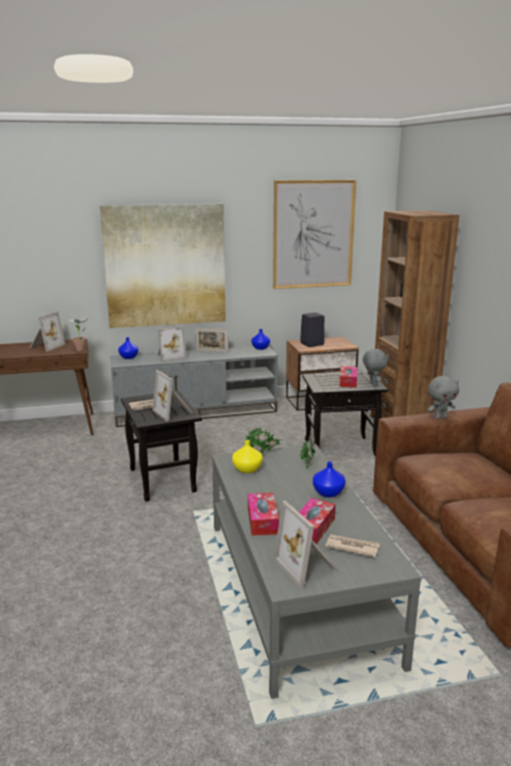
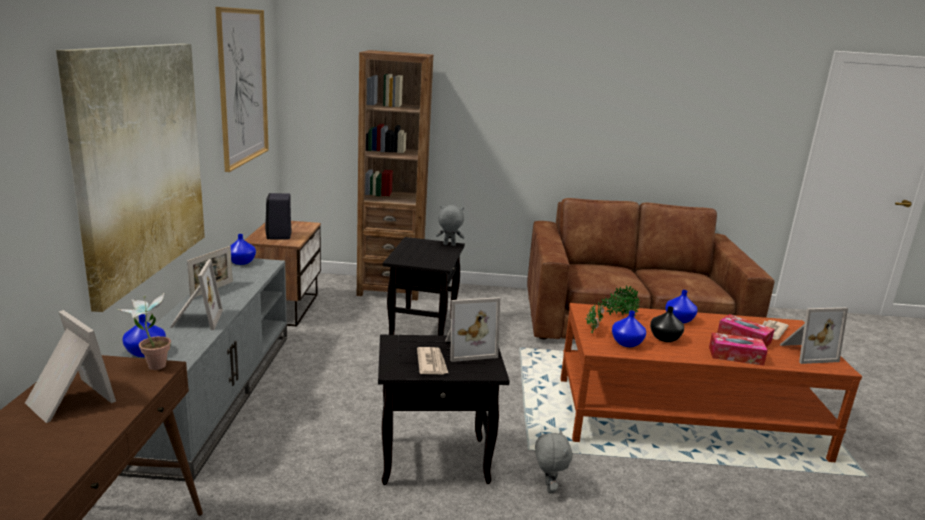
camera: 75 degrees left, 0 degrees up
grey coffee table [212,444,422,699] -> brown coffee table [561,303,862,462]
yellow vase [232,440,263,473] -> blue vase [612,310,646,347]
tissue box [339,366,357,388] -> none
grey plush toy [428,376,459,419] -> grey plush toy moved to [535,430,573,493]
none -> black vase [650,306,684,342]

